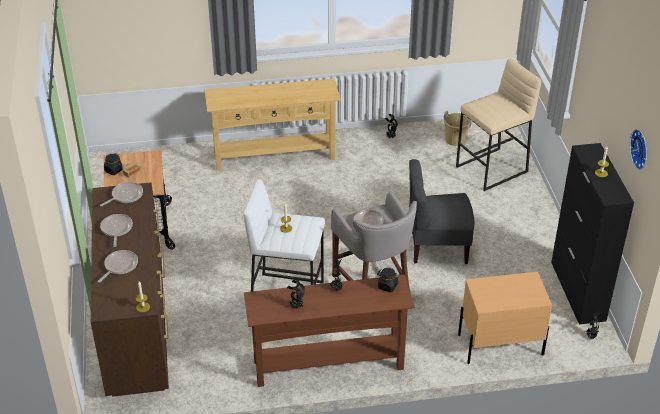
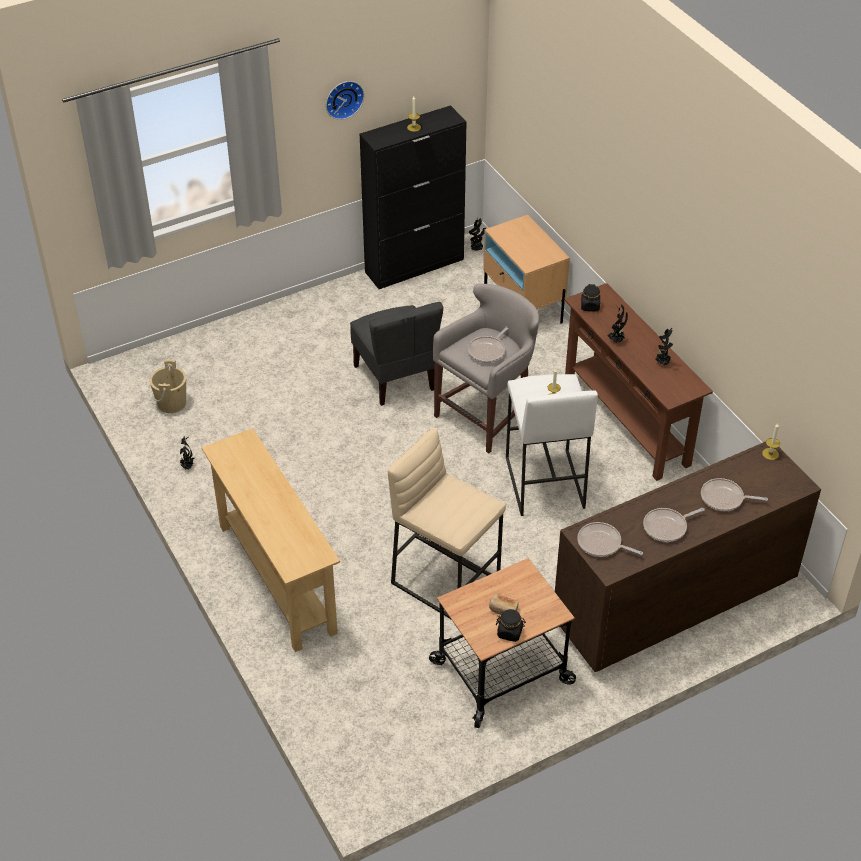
camera: 110 degrees left, 5 degrees up
beige stool [456,58,542,191] -> beige stool moved to [388,428,506,619]
wall clock [630,129,647,170] -> wall clock moved to [326,81,364,120]

